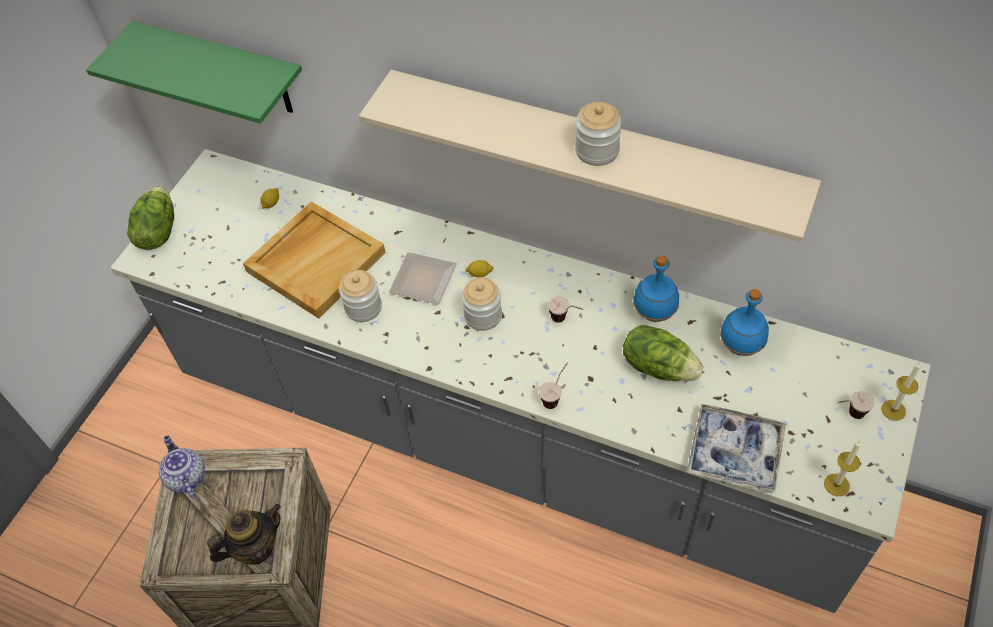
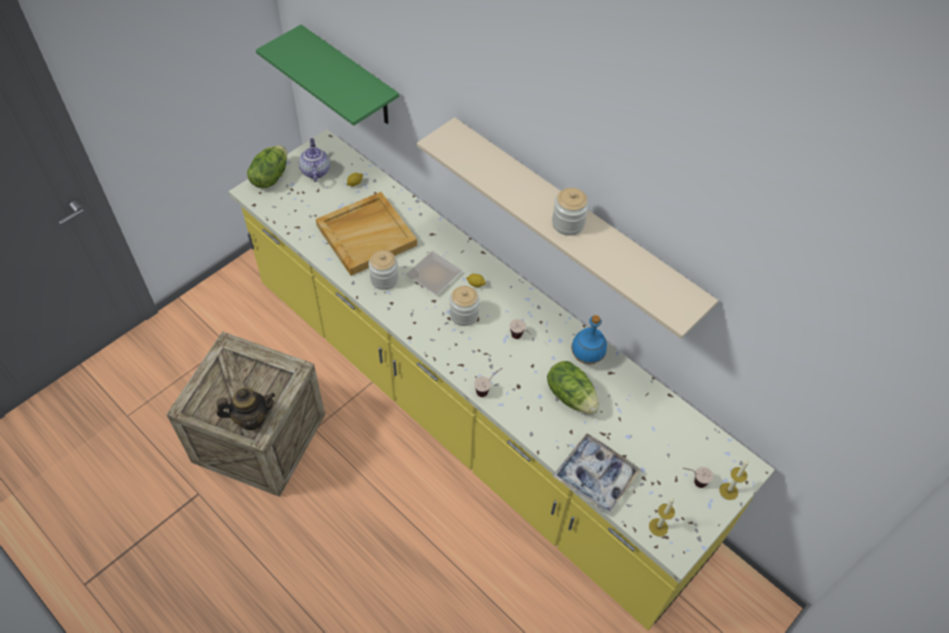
camera: 15 degrees right, 0 degrees up
grey counter [110,149,931,613] -> yellow counter [229,129,775,631]
teapot [159,436,205,499] -> teapot moved to [299,138,330,182]
blue bottle [720,289,769,356] -> none

